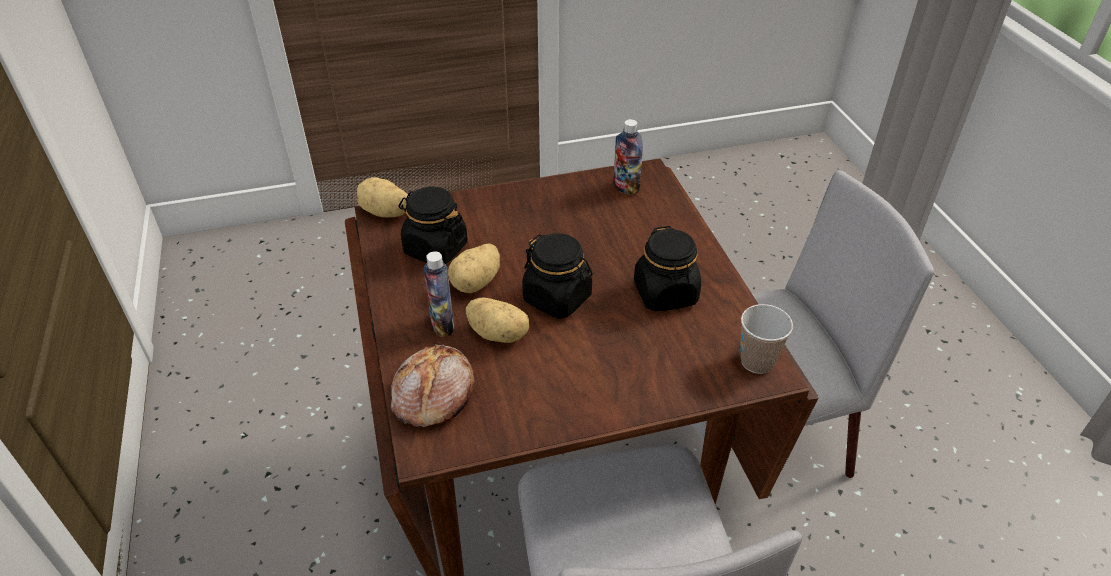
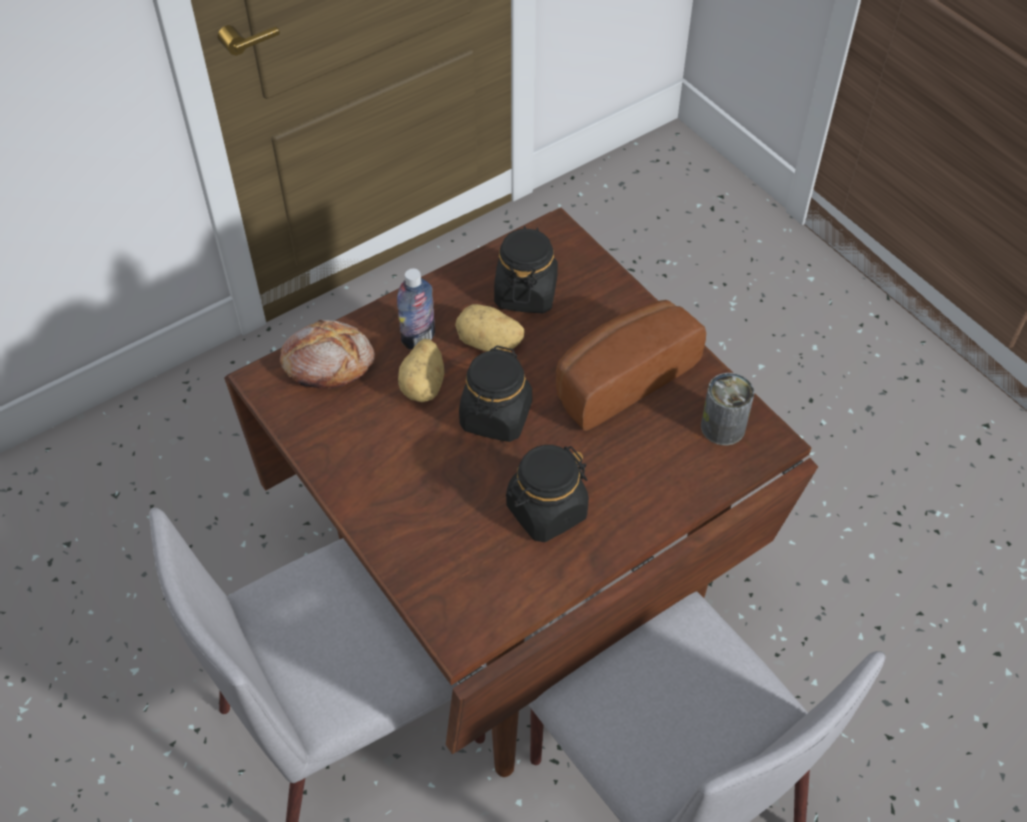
camera: 70 degrees right, 10 degrees up
potato [357,177,408,217] -> none
bottle [613,119,643,195] -> can [701,373,755,445]
cup [740,304,793,374] -> none
none -> bread [556,300,706,431]

